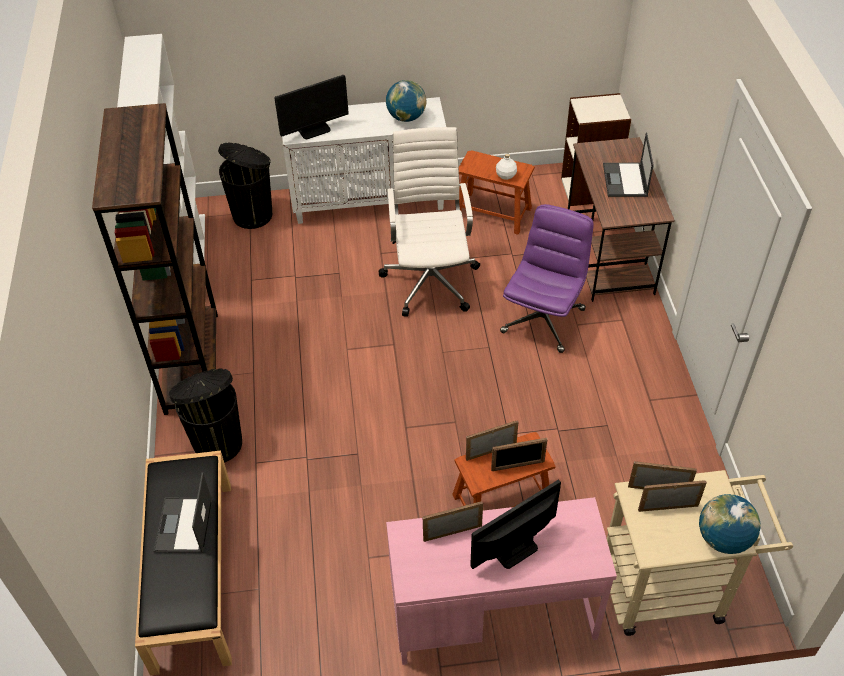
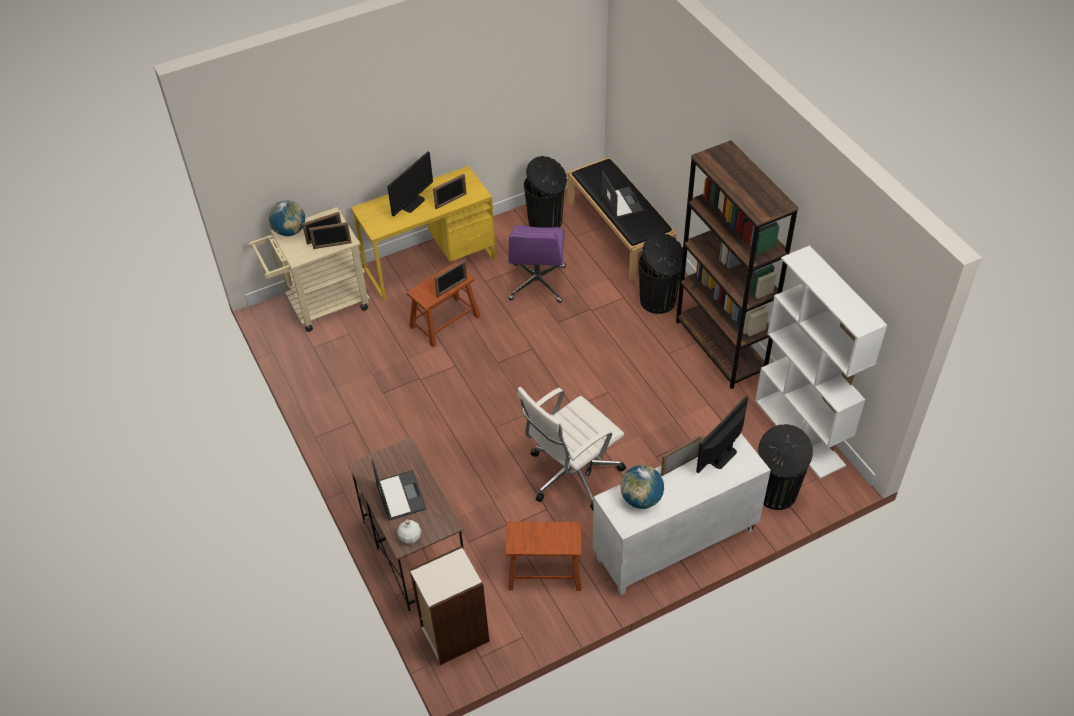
camera: 160 degrees right, 0 degrees up
white office chair [379,127,480,317] -> white office chair turned 75 degrees clockwise [517,387,626,510]
pink desk [386,497,617,665] -> yellow desk [351,166,495,301]
picture frame [491,438,547,471] -> picture frame moved to [661,436,701,476]
white bottle [496,153,517,180] -> white bottle moved to [398,519,421,544]
purple office chair [500,204,594,353] -> purple office chair moved to [508,226,566,303]
none -> black trash can [524,156,567,227]

